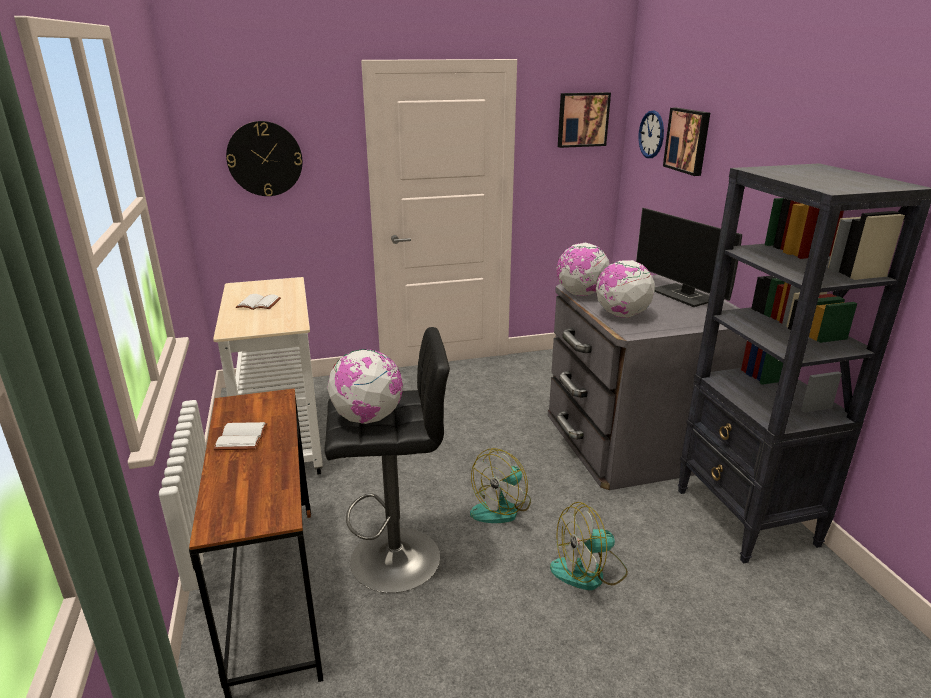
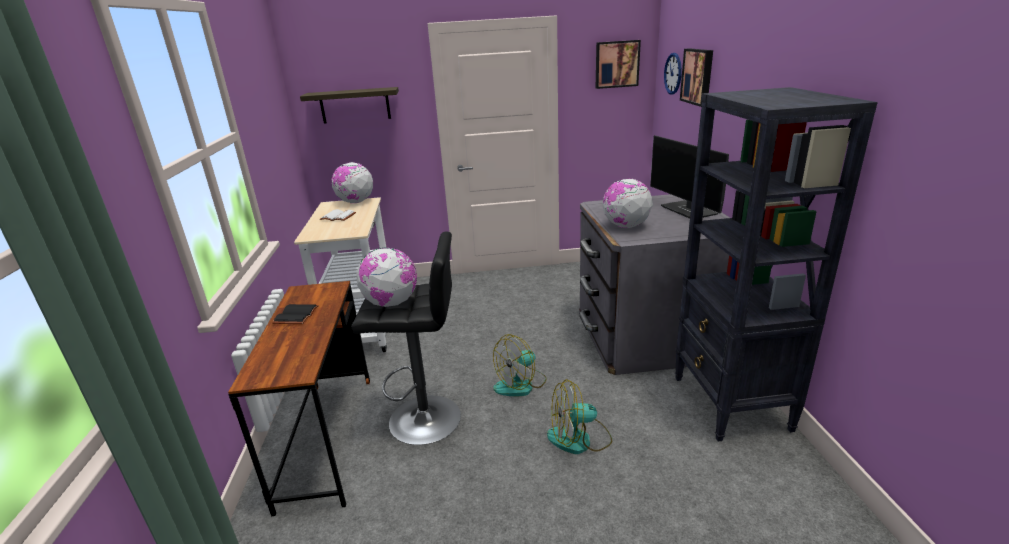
camera: 10 degrees right, 0 degrees up
white book [213,422,268,450] -> black book [272,304,319,324]
wall clock [226,121,302,196] -> shelf [300,87,399,124]
globe [556,243,610,296] -> globe moved to [331,162,373,203]

